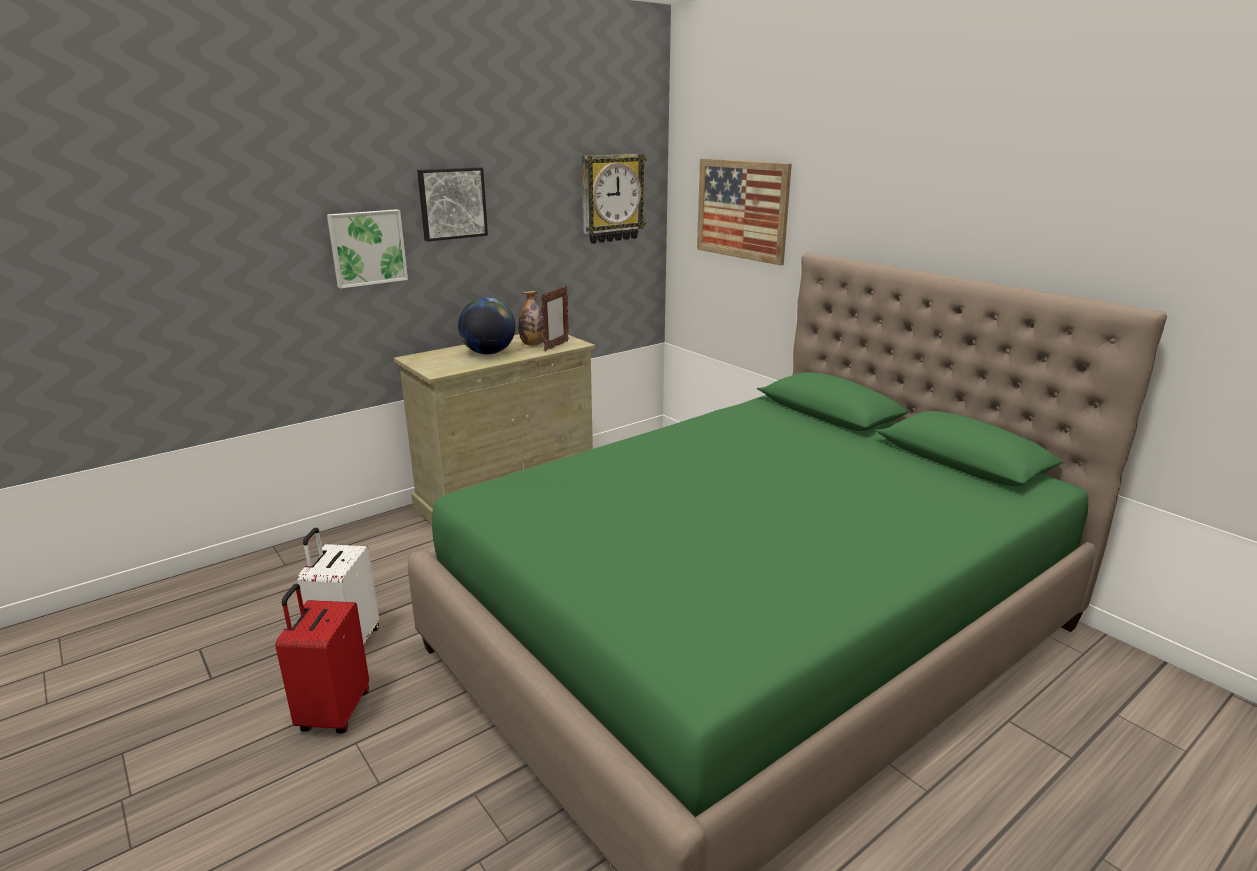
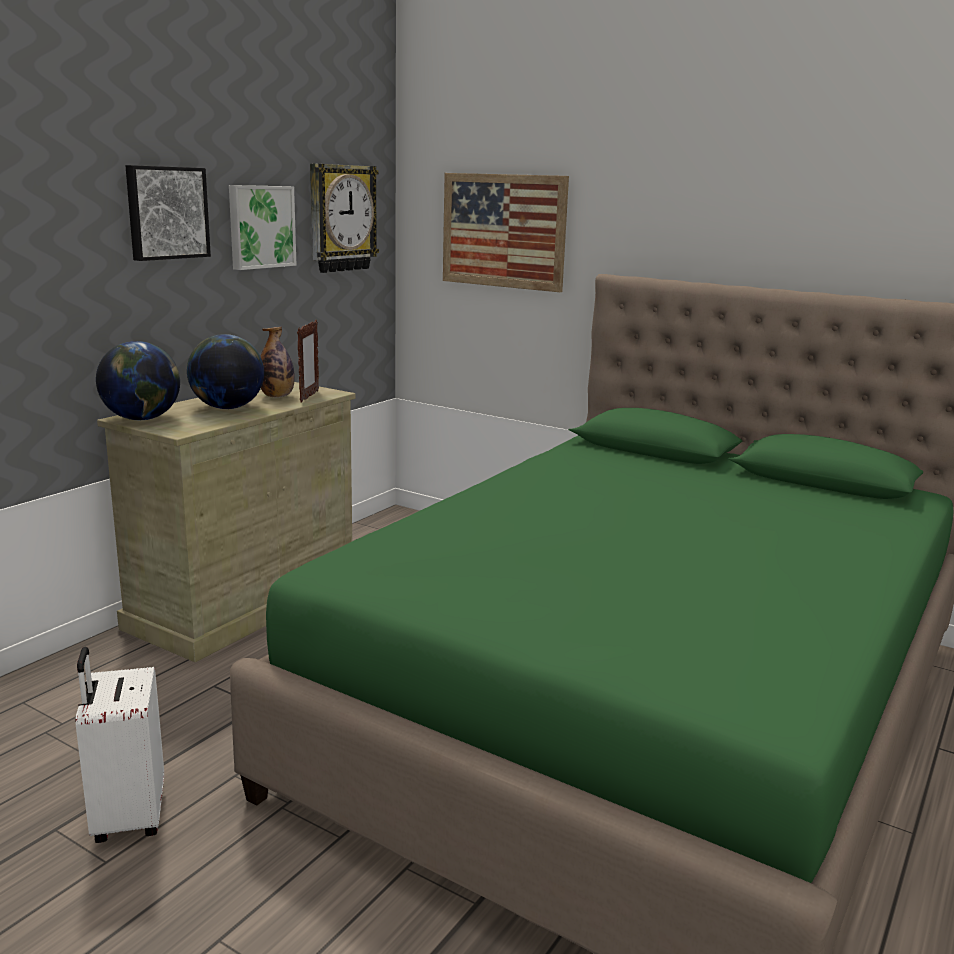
camera: 20 degrees left, 5 degrees down
red suitcase [275,584,369,734] -> none
picture [327,209,408,289] -> picture moved to [229,185,296,270]
none -> globe [96,341,180,420]

